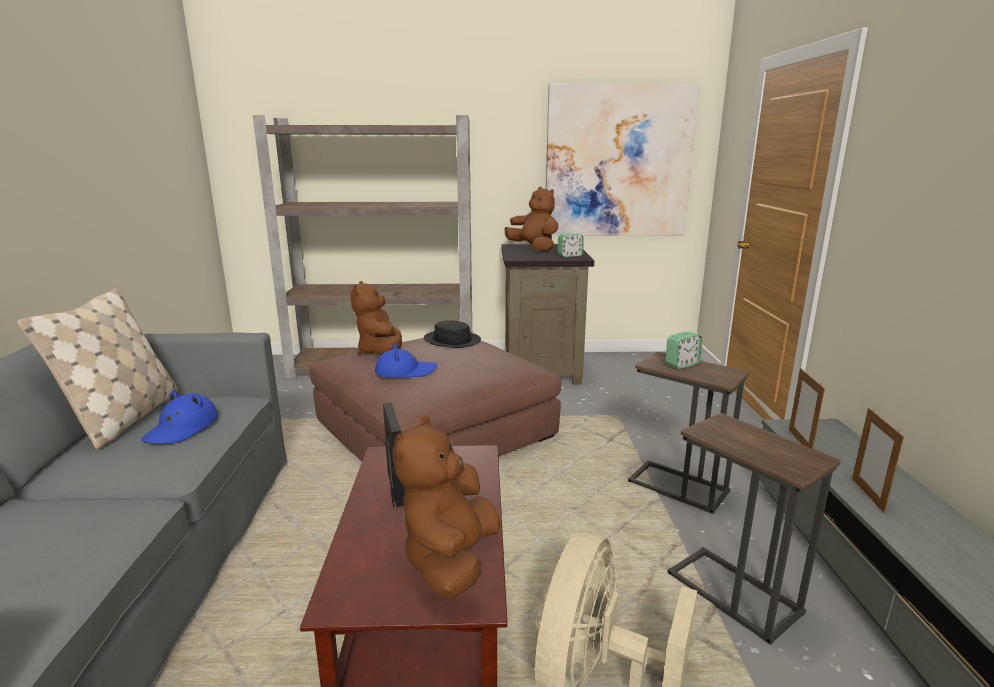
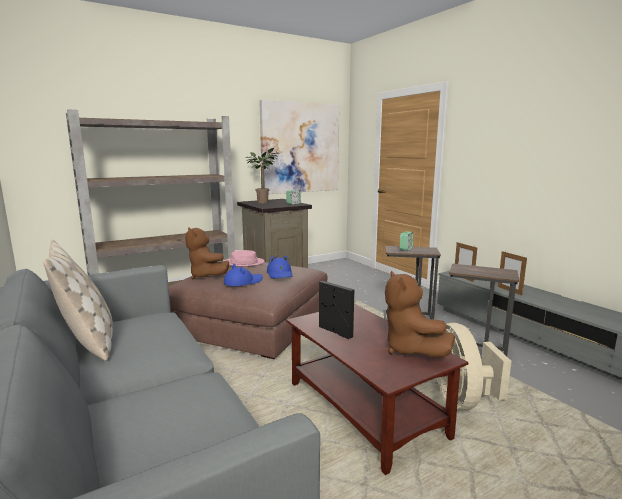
camera: 30 degrees left, 5 degrees down
blue hat [141,390,218,444] -> blue hat moved to [267,255,293,278]
black hat [424,320,481,348] -> pink hat [225,250,264,267]
brown plush toy [505,187,558,252] -> potted plant [245,148,279,204]

